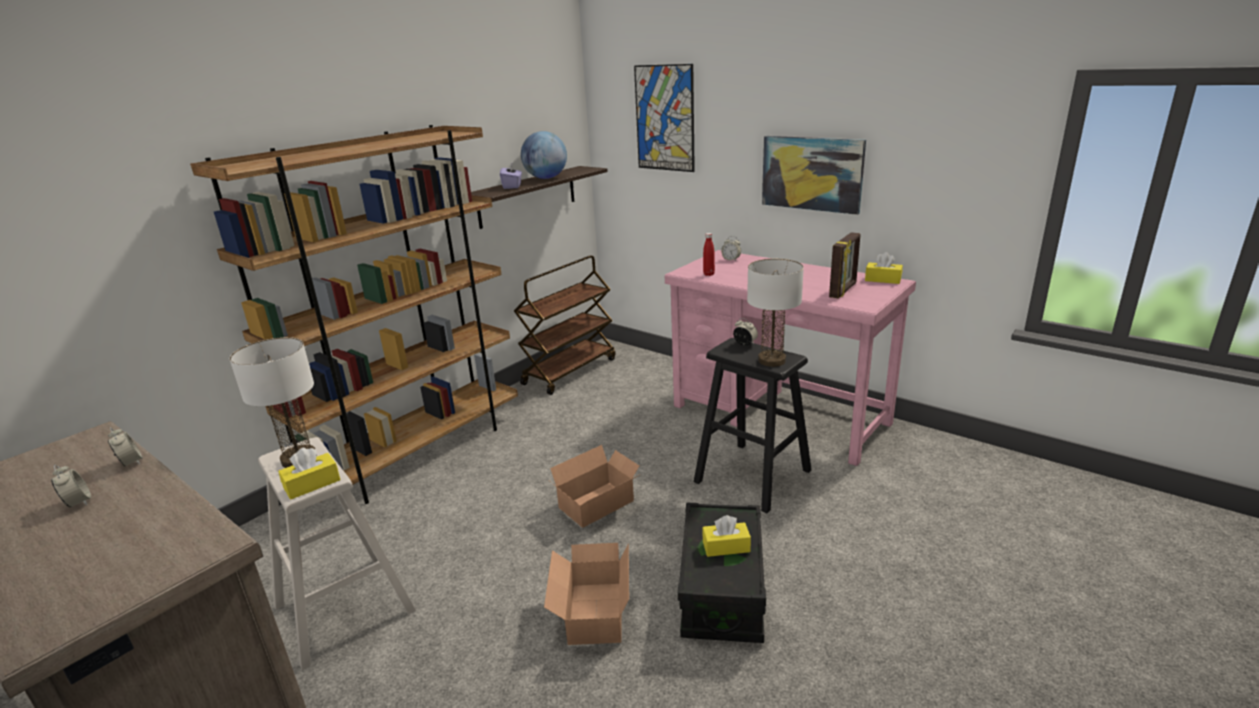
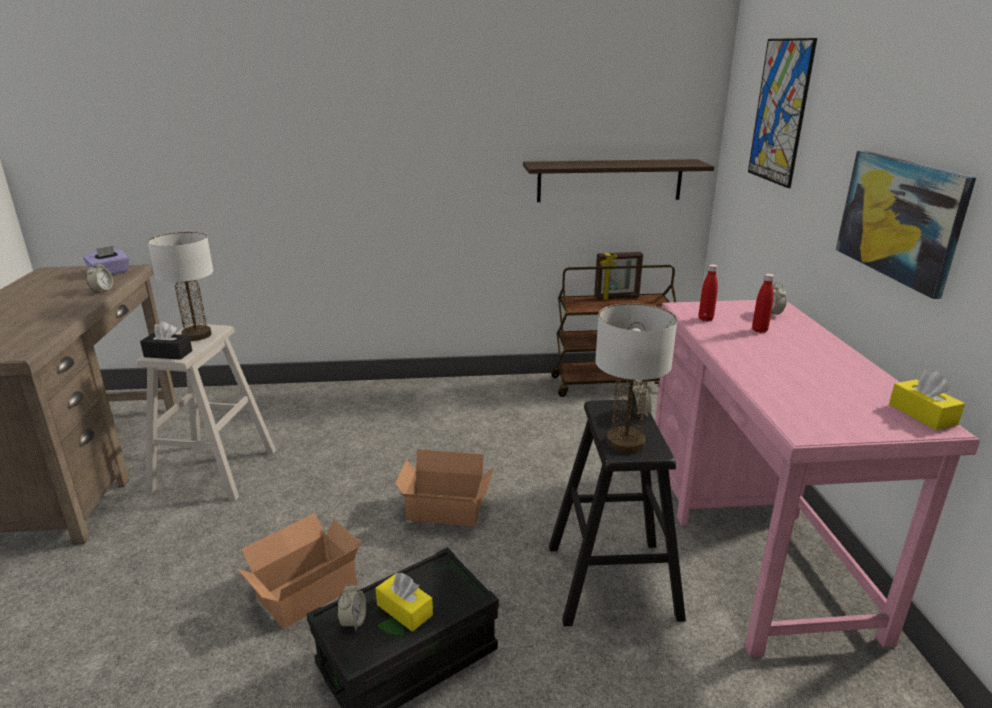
camera: 45 degrees right, 0 degrees up
alarm clock [51,465,91,507] -> alarm clock moved to [337,583,366,631]
brown bookcase [190,125,518,504] -> none
yellow tissue box [278,448,340,500] -> black tissue box [140,322,193,360]
purple tissue box [500,162,522,189] -> purple tissue box moved to [83,246,129,275]
globe [521,131,567,179] -> none
picture frame [829,232,860,299] -> picture frame moved to [594,252,643,300]
none -> red bottle [752,274,774,333]

